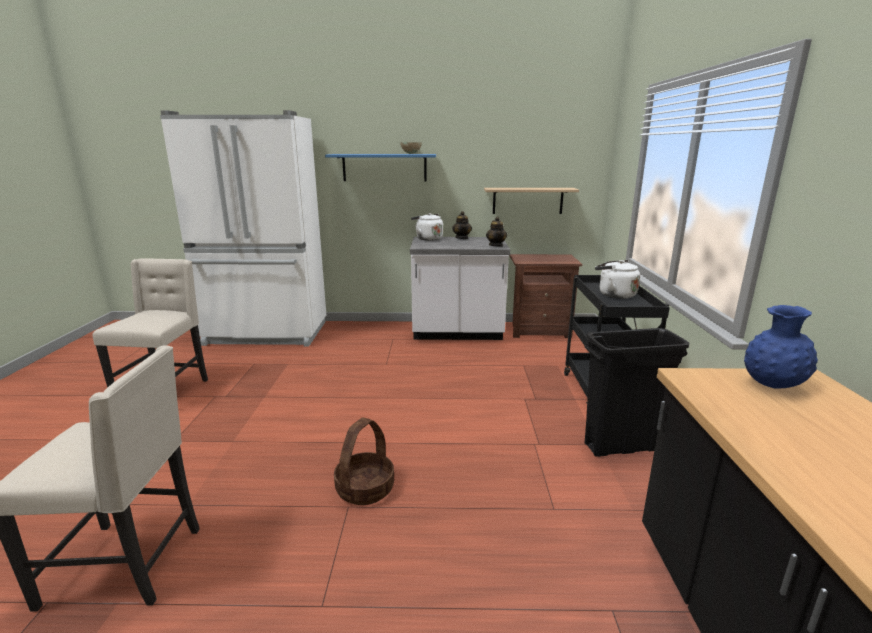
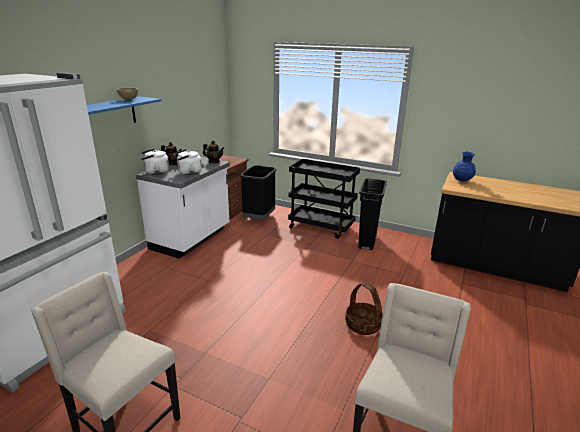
camera: 65 degrees left, 5 degrees up
shelf [484,188,579,214] -> none
white kettle [595,260,640,299] -> white kettle moved to [174,149,202,175]
none -> black trash can [240,165,276,220]

